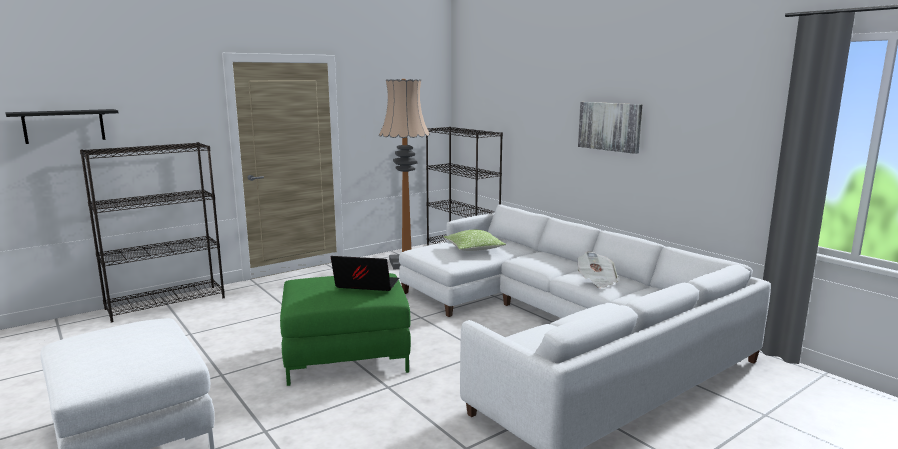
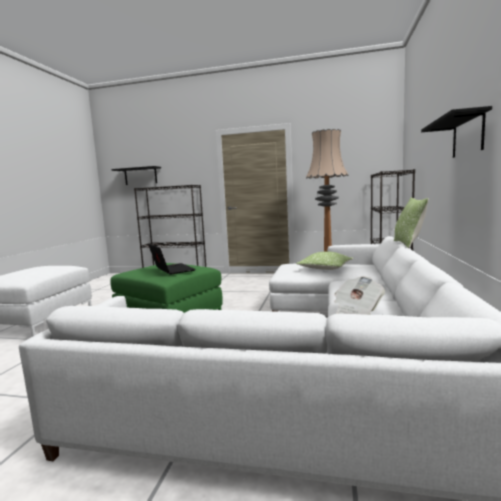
camera: 50 degrees right, 5 degrees down
picture [578,102,642,154] -> black shelf [421,106,492,158]
none -> pillow [394,198,429,248]

